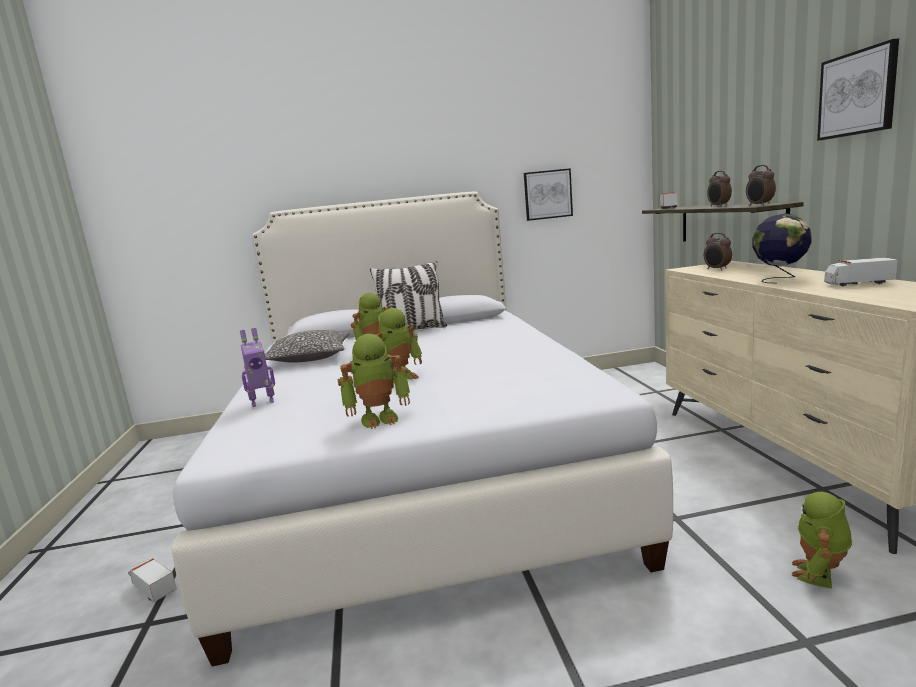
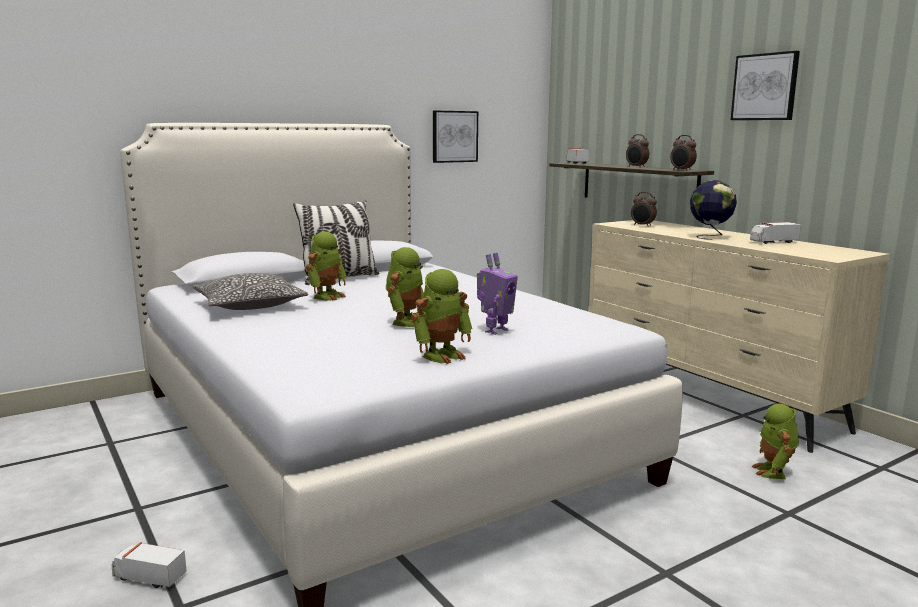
camera: 25 degrees left, 0 degrees up
toy robot [240,328,275,407] -> toy robot moved to [477,253,518,335]

